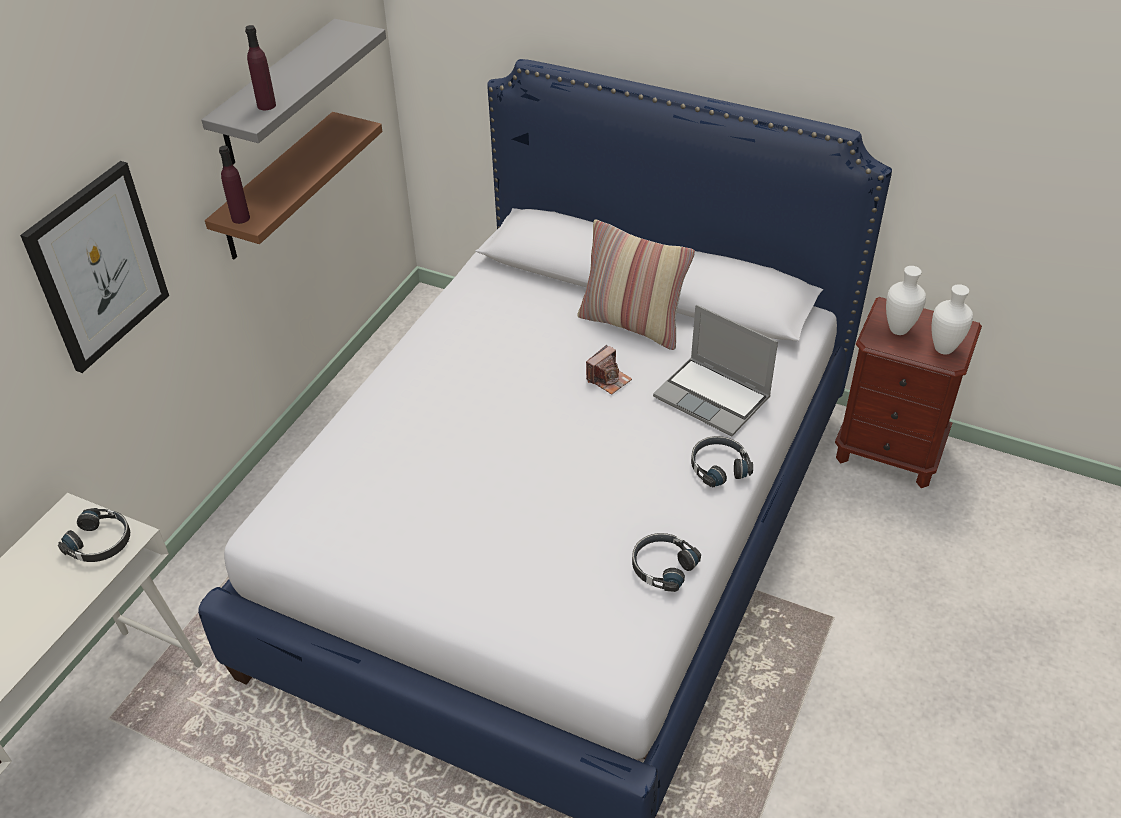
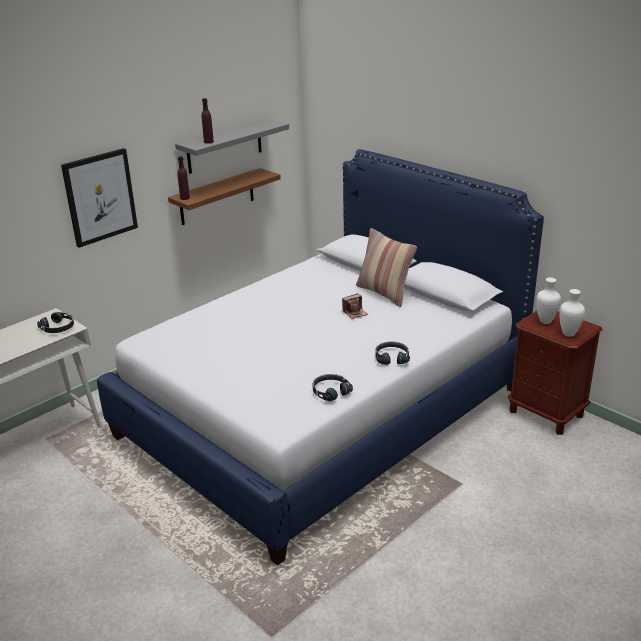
camera: 20 degrees right, 15 degrees down
laptop [653,305,778,436] -> none

